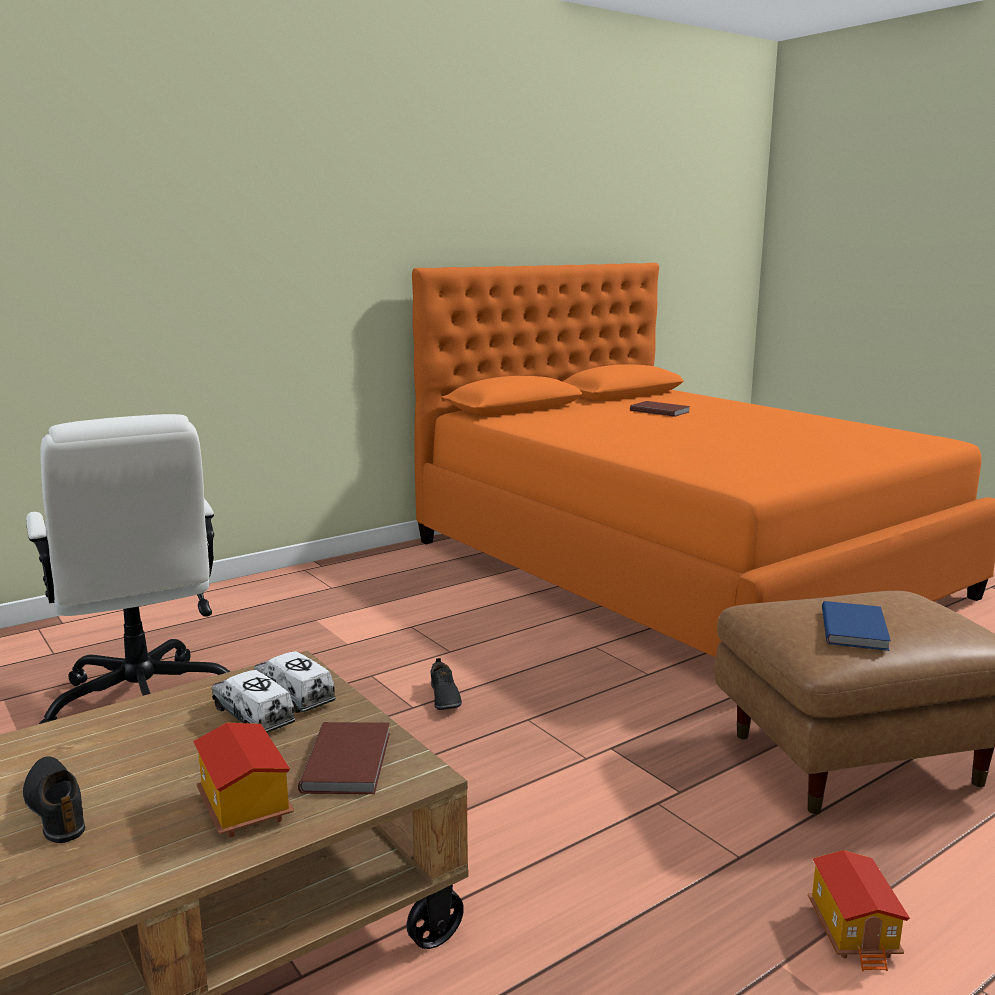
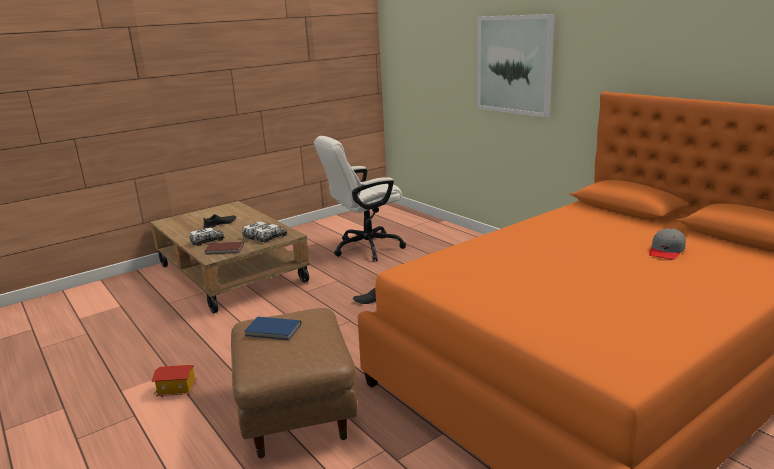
camera: 90 degrees right, 5 degrees up
toy house [193,723,294,837] -> toy truck [190,228,224,246]
brown book [630,401,691,417] -> grey cap [649,228,686,260]
none -> picture [477,14,555,118]

